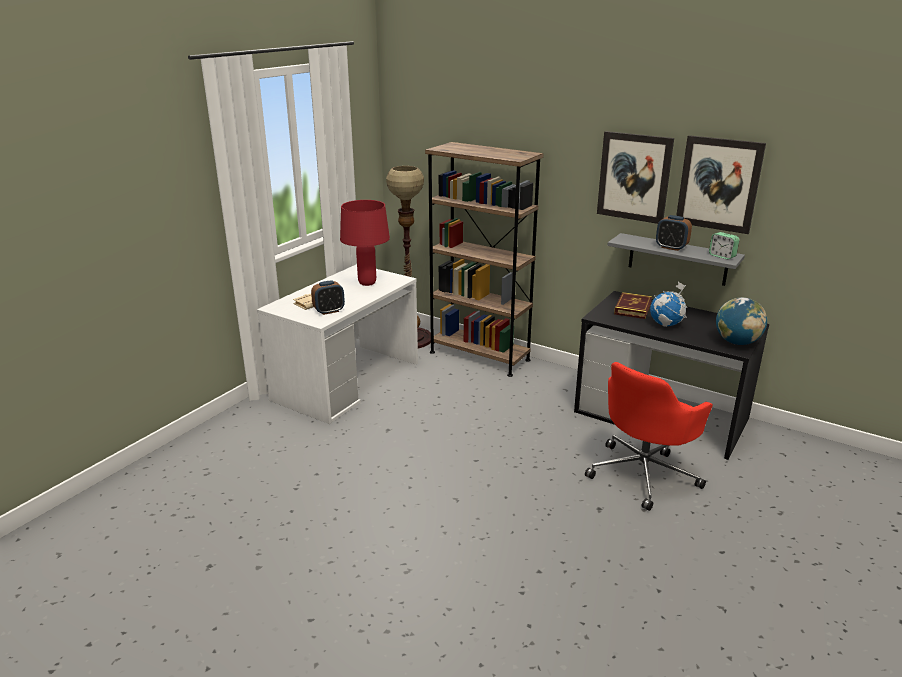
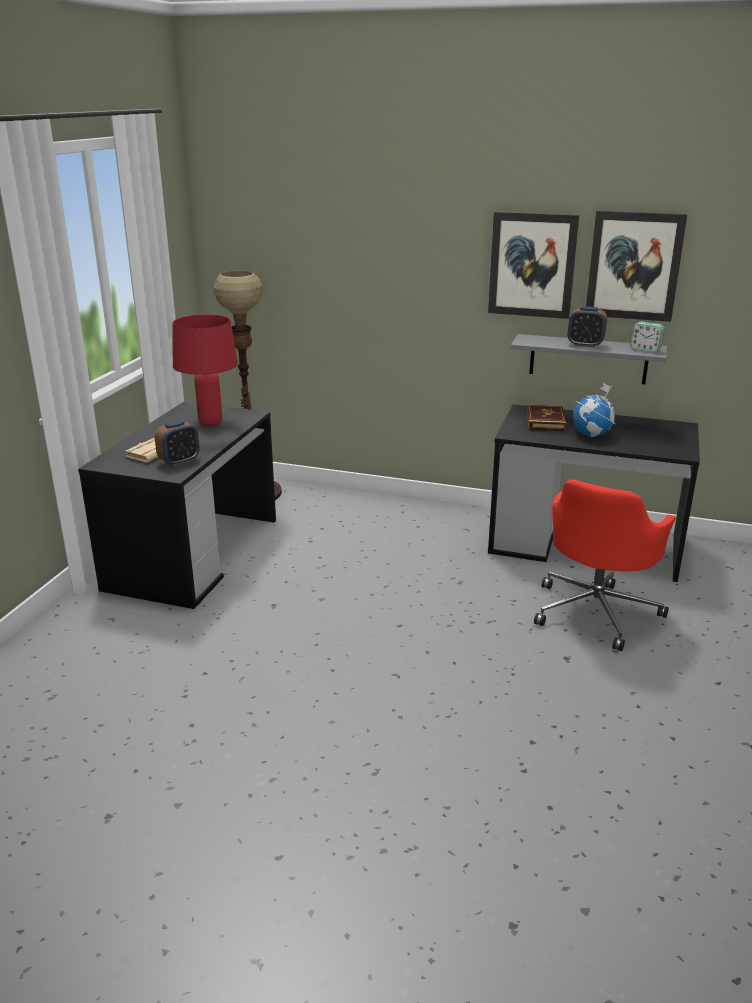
camera: 15 degrees left, 0 degrees up
white desk [257,264,418,424] -> black desk [78,402,276,609]
brown bookcase [425,142,543,377] -> none
globe [716,297,767,345] -> none

